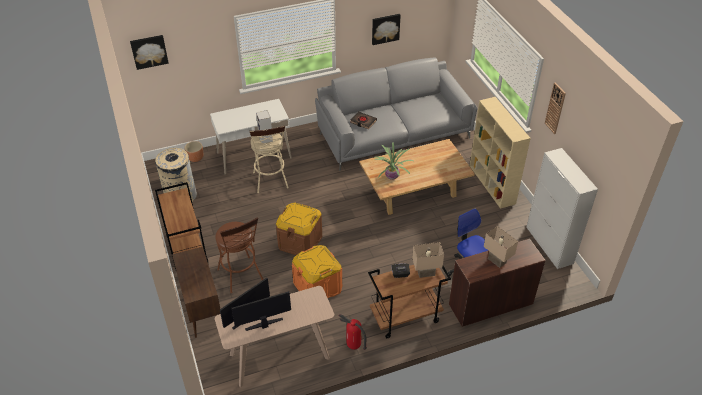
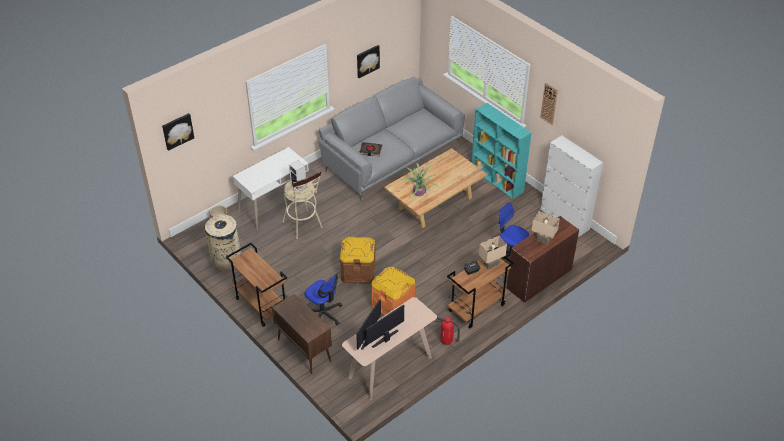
camera: 20 degrees left, 0 degrees up
brown stool [215,217,264,293] -> office chair [305,272,342,325]
beige bookcase [469,97,531,209] -> turquoise bookcase [471,103,531,199]

